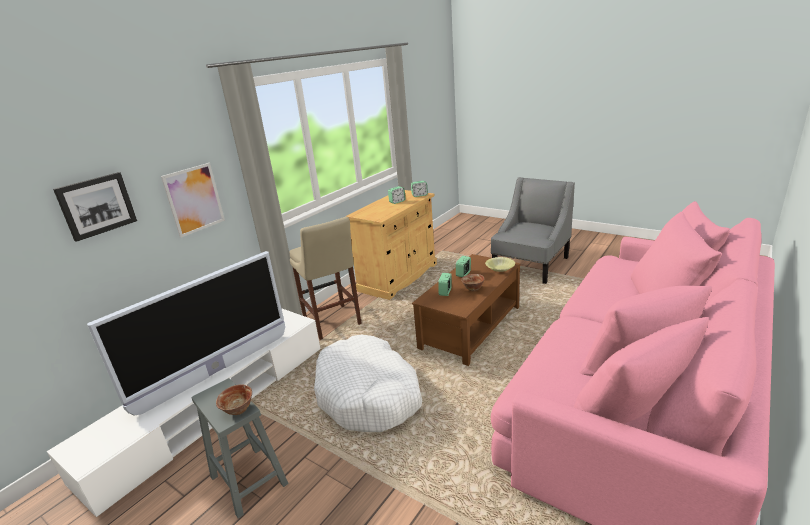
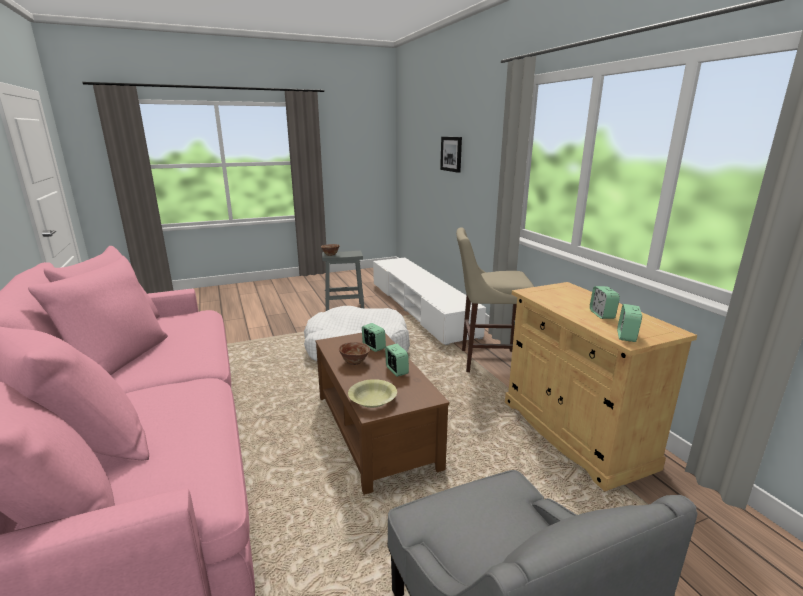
camera: 120 degrees right, 5 degrees down
television [87,251,285,416] -> none
picture [161,163,225,238] -> none

